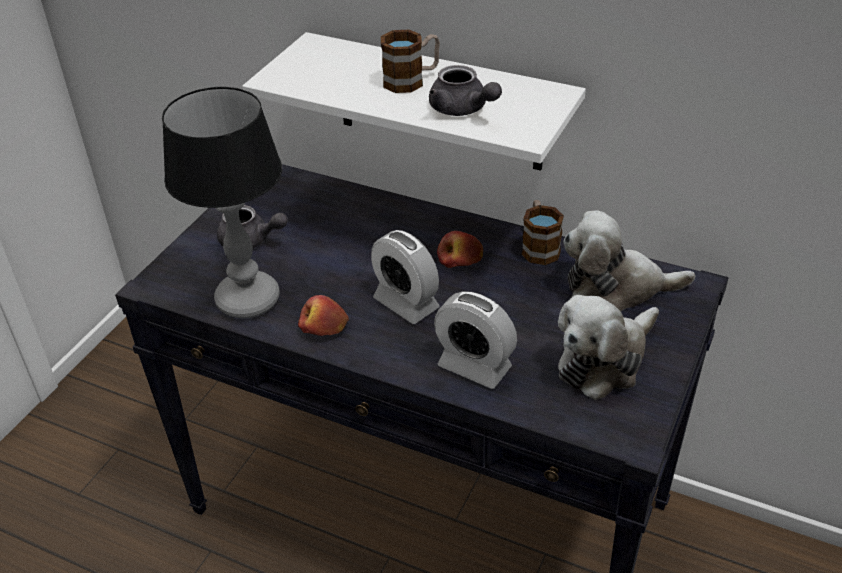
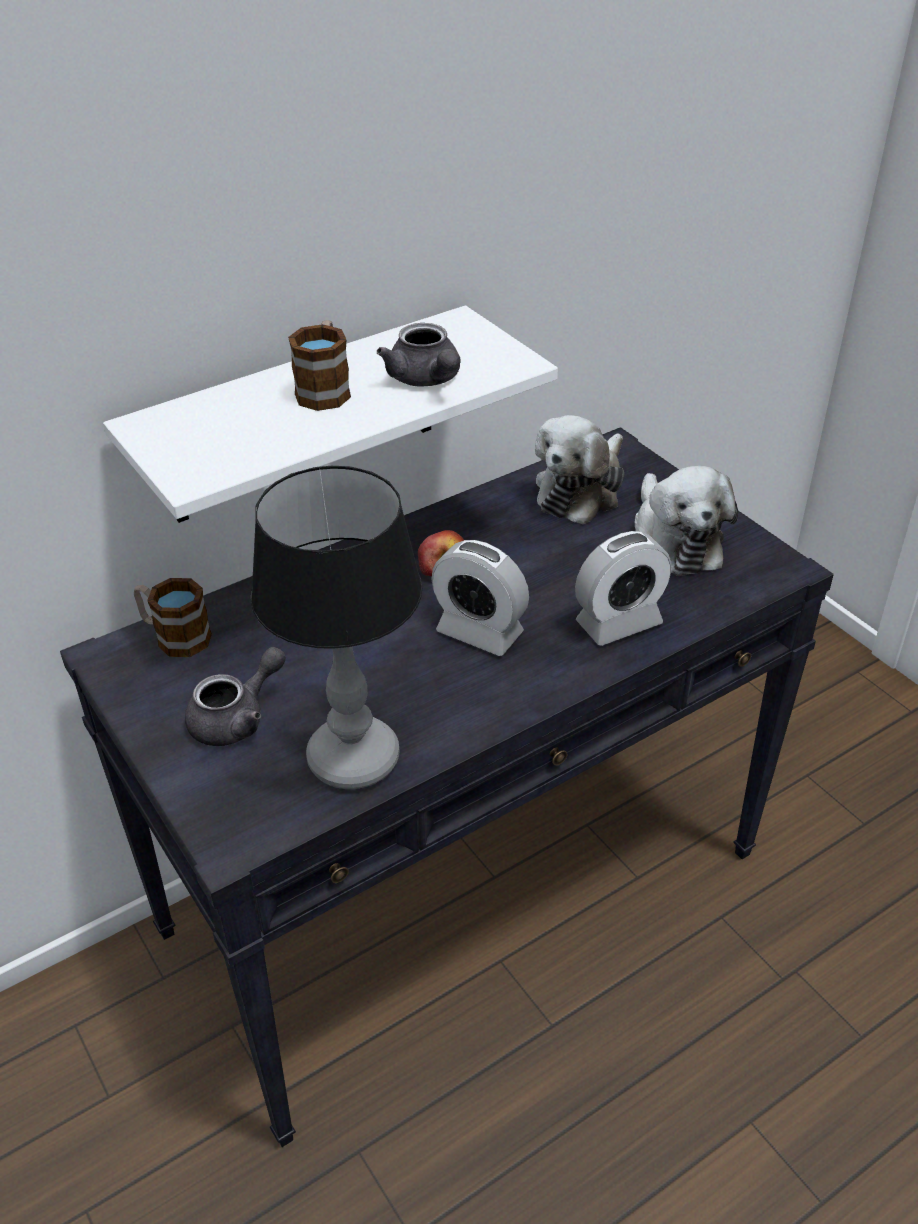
camera: 60 degrees left, 0 degrees up
apple [298,295,349,336] -> none
alarm clock [371,230,439,324] -> alarm clock turned 45 degrees clockwise [432,540,529,656]
grey teapot [429,65,502,116] -> grey teapot turned 75 degrees clockwise [377,323,460,387]
mug [522,200,564,265] -> mug moved to [134,578,212,657]

